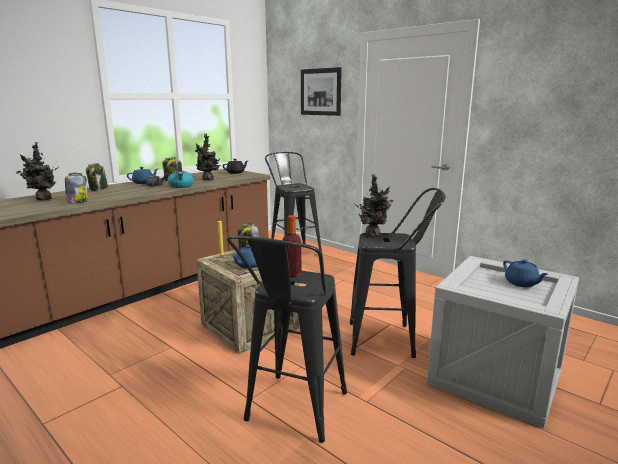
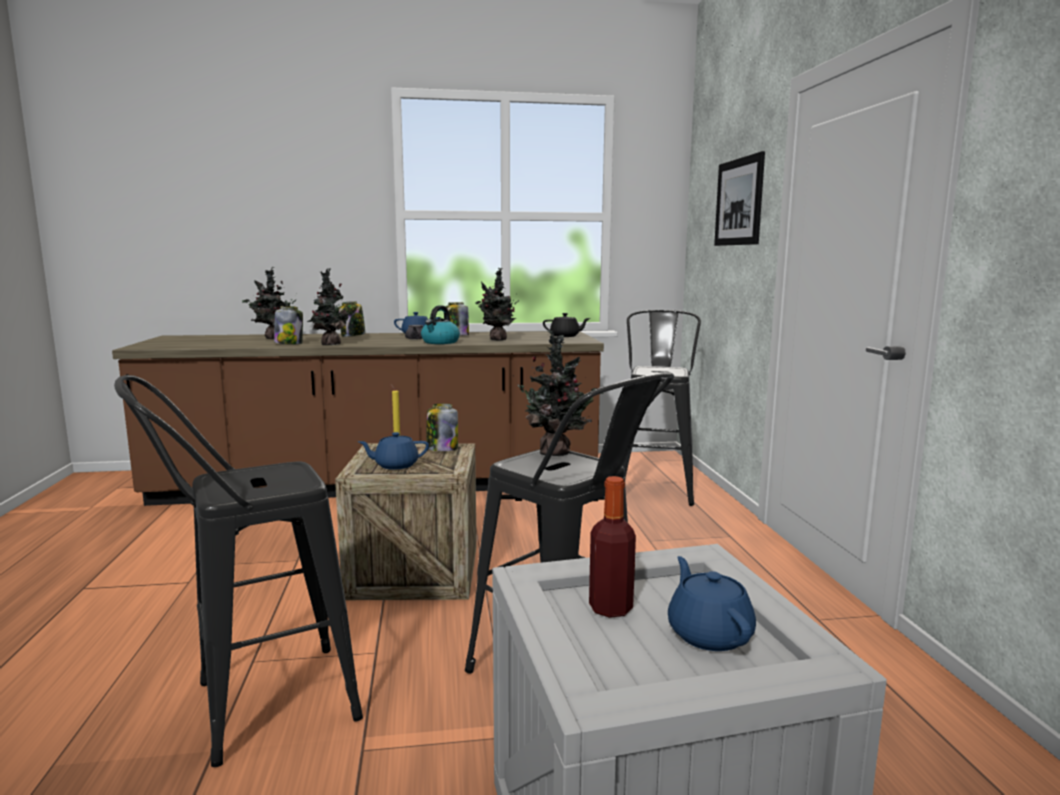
camera: 40 degrees right, 5 degrees down
bottle [283,215,301,277] -> bottle moved to [589,476,636,618]
blue teapot [503,259,548,287] -> blue teapot turned 150 degrees clockwise [668,556,756,651]
none -> potted plant [307,268,348,345]

